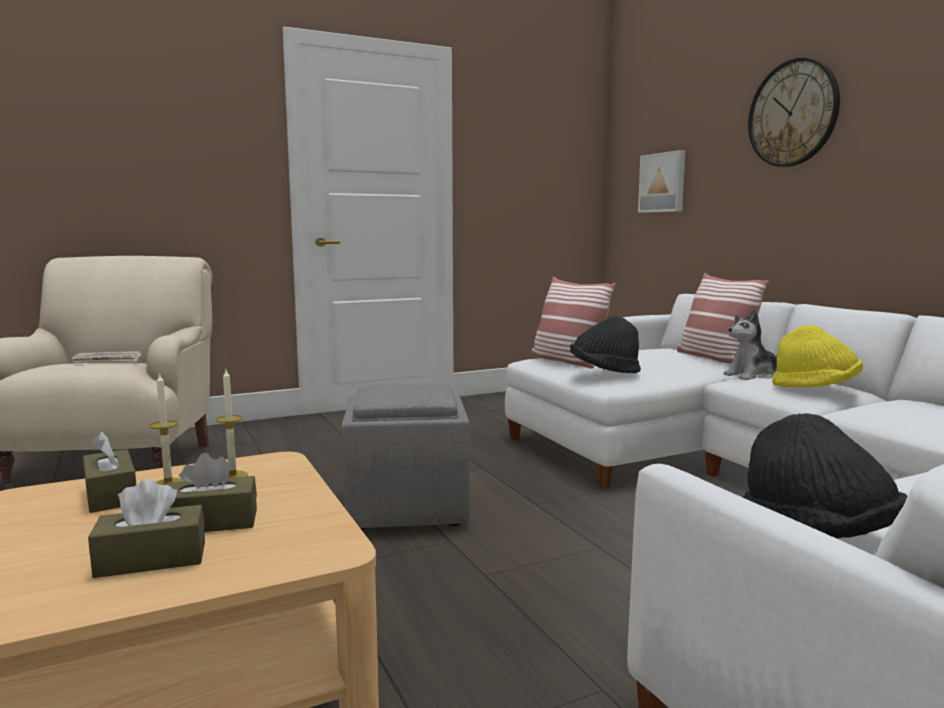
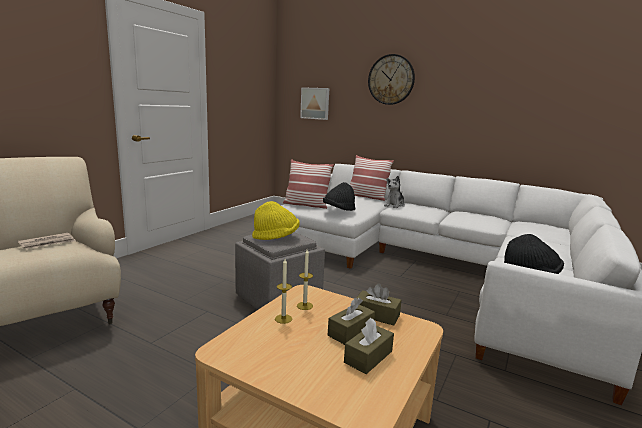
camera: 35 degrees left, 5 degrees up
brown tissue box [83,431,136,513] -> brown tissue box moved to [356,283,401,326]
yellow hat [772,325,863,388] -> yellow hat moved to [252,201,300,240]

